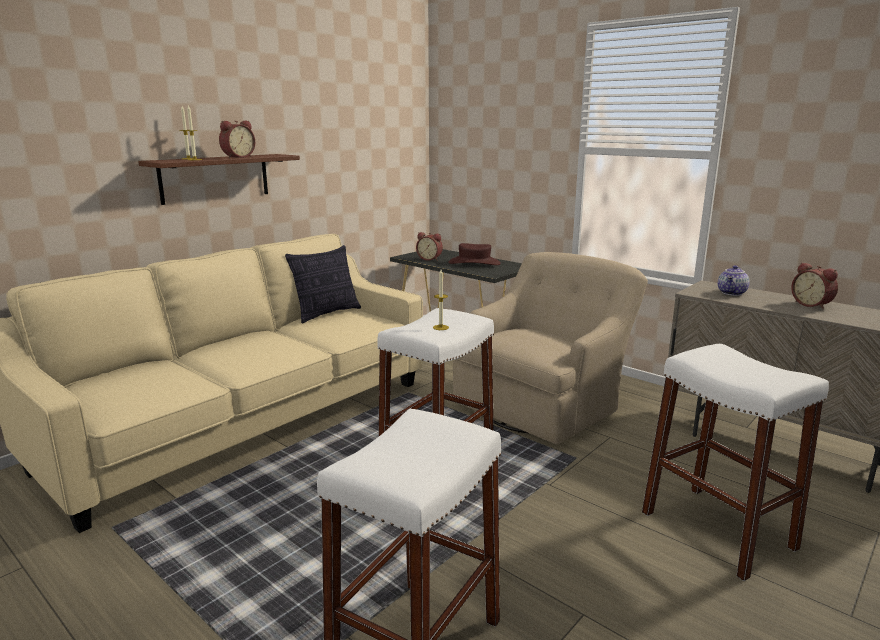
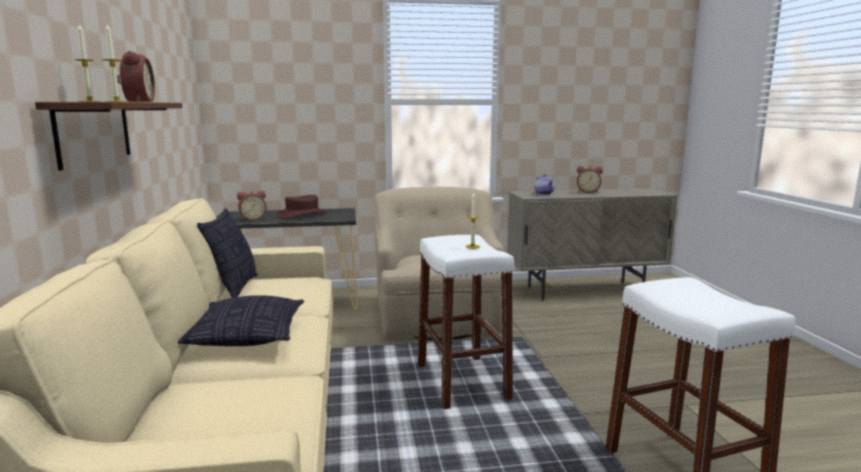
camera: 50 degrees left, 5 degrees down
white stool [642,344,829,581] -> none
none -> pillow [178,295,304,346]

